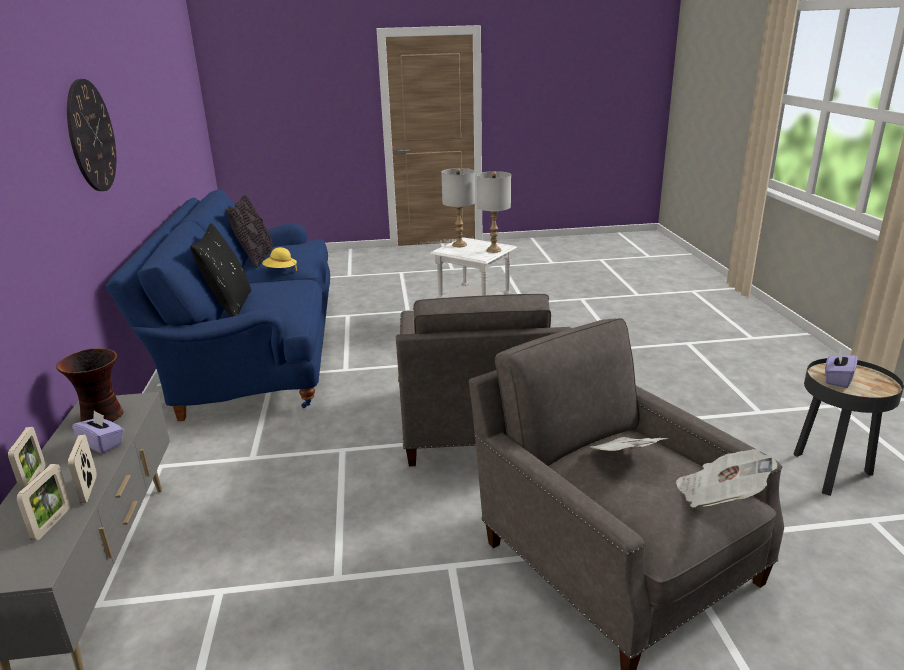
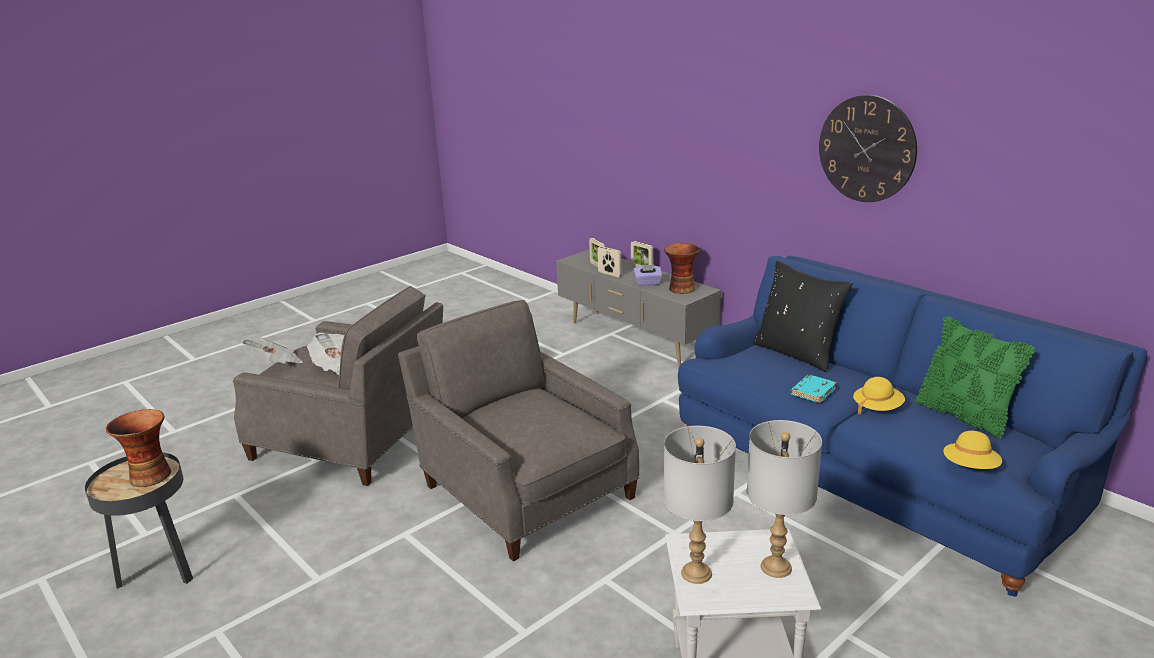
camera: 145 degrees right, 0 degrees up
black pillow [225,194,273,268] -> green pillow [915,316,1035,440]
purple tissue box [825,349,858,388] -> vase [106,409,171,487]
none -> turquoise book [790,375,837,403]
none -> yellow hat [943,431,1002,469]

